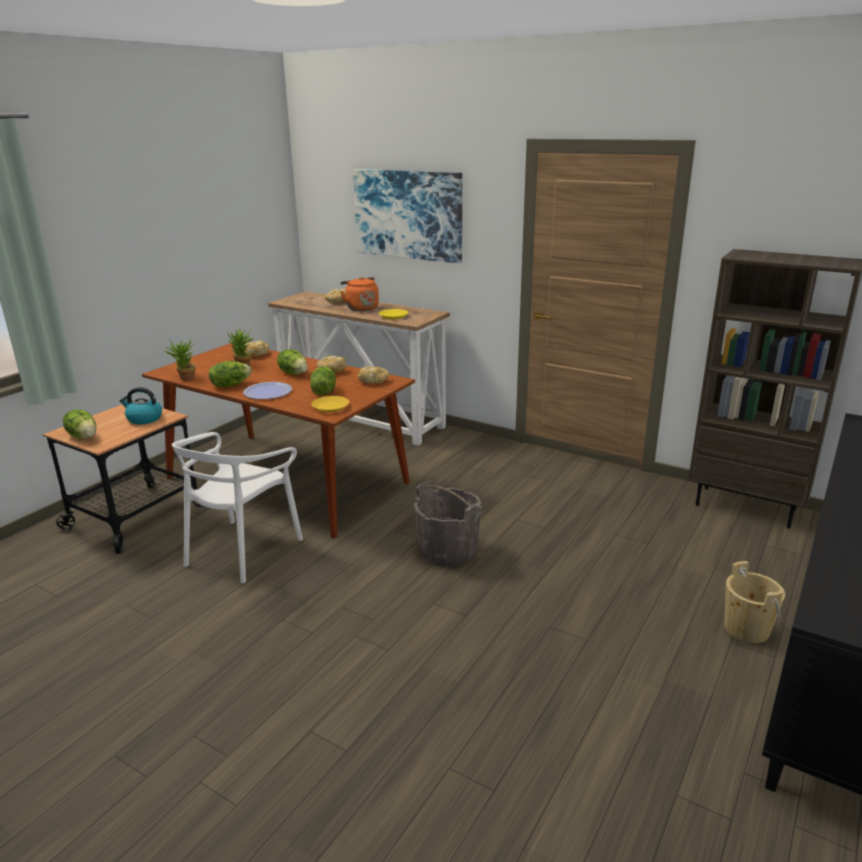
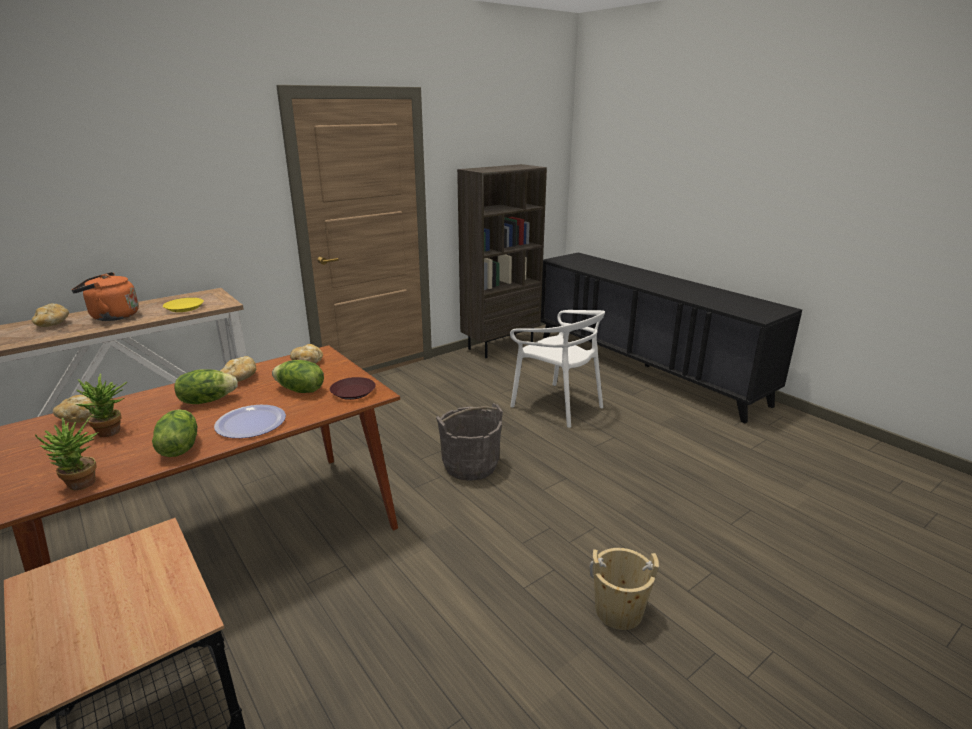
camera: 70 degrees left, 0 degrees up
lettuce [63,410,96,439] -> none
kettle [119,387,162,424] -> none
white chair [172,432,303,583] -> white chair moved to [510,310,605,428]
yellow plate [311,396,349,413] -> brown plate [330,377,376,400]
picture [353,169,462,263] -> none
beige bucket [724,561,785,643] -> beige bucket moved to [589,548,659,630]

